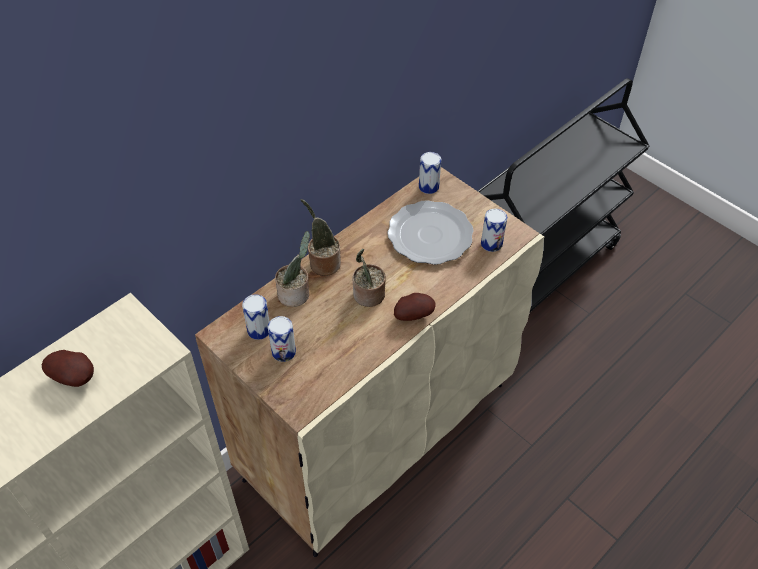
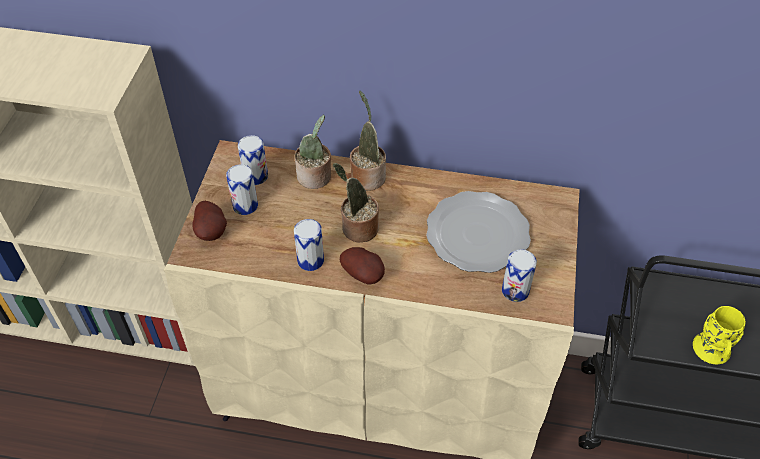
camera: 55 degrees right, 0 degrees up
potato [42,350,94,387] -> potato moved to [192,201,227,241]
can [419,152,441,194] -> can moved to [294,219,324,271]
none -> yellow mug [693,306,746,364]

